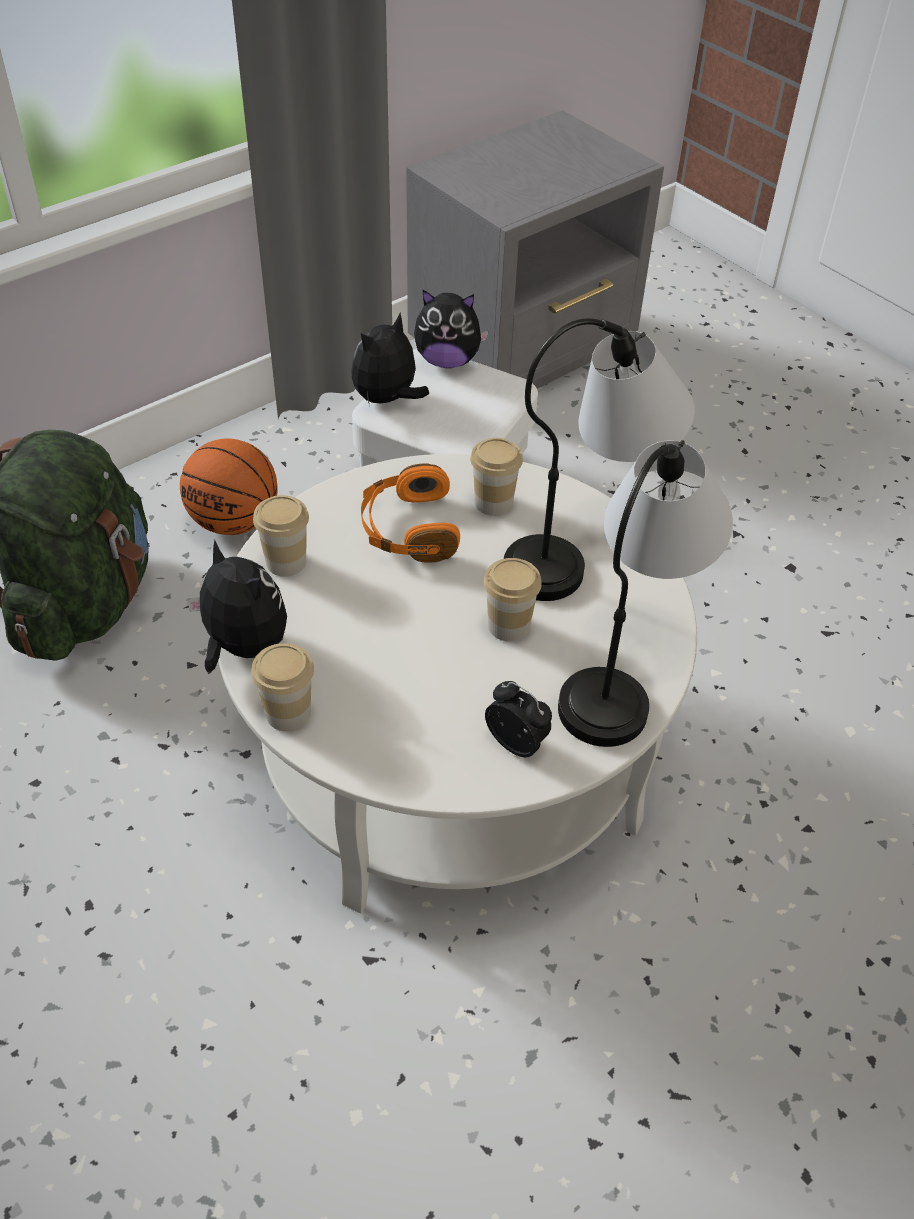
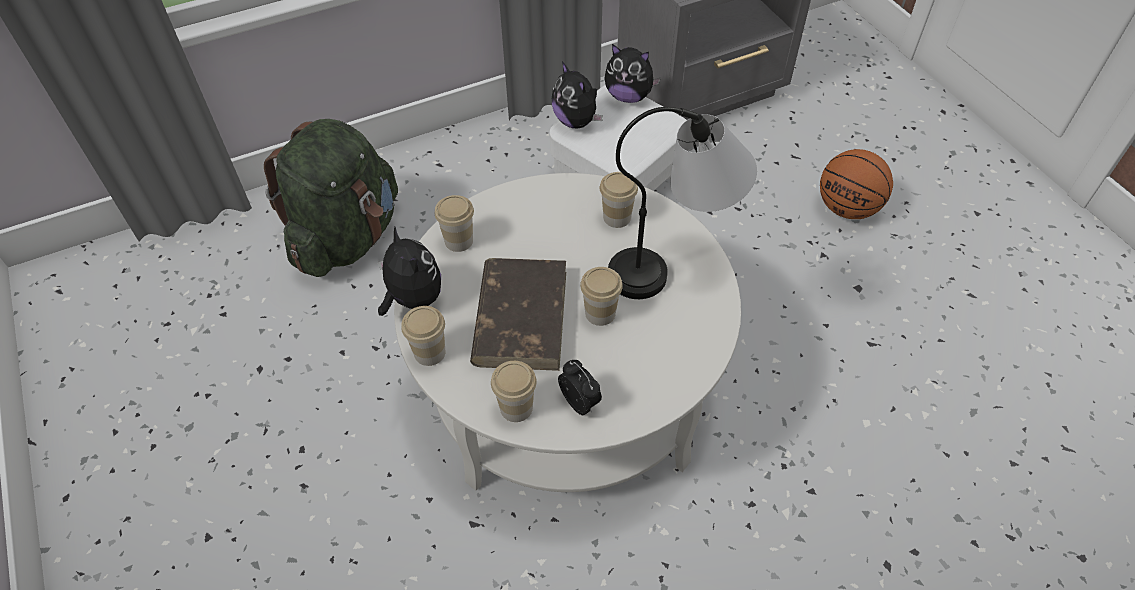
camera: 15 degrees right, 5 degrees up
basketball [180,438,278,535] -> basketball moved to [820,149,893,219]
plush toy [351,313,429,407] -> plush toy turned 90 degrees counterclockwise [552,61,603,129]
orange headphones [361,463,460,563] -> none
table lamp [558,440,733,747] -> none
none -> brown book [470,258,566,371]
none -> cup [491,361,537,422]

